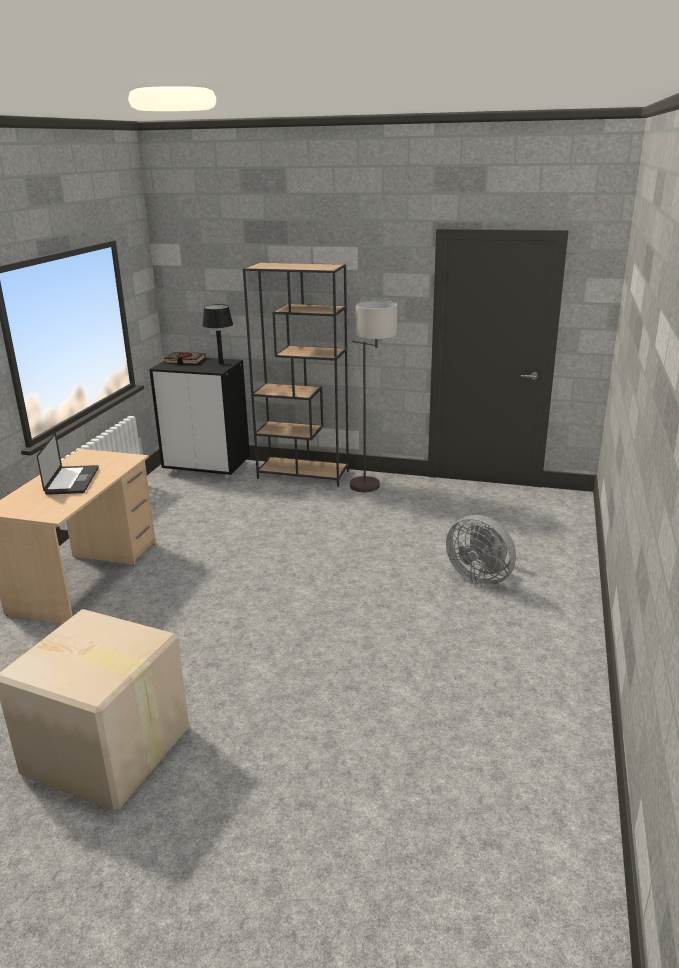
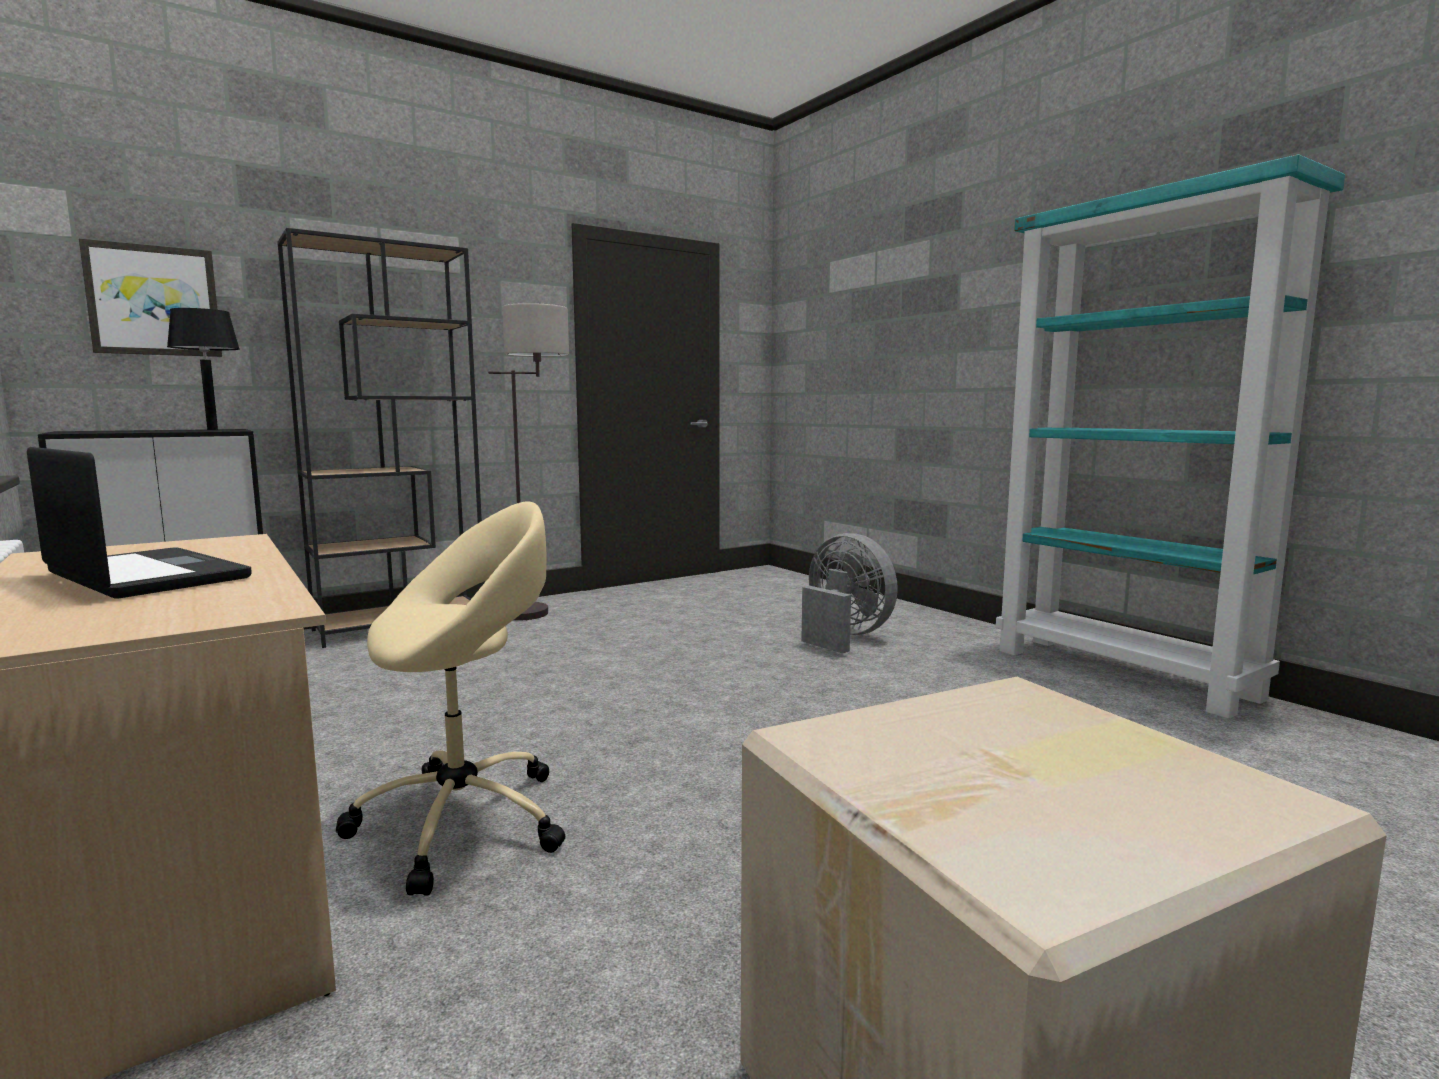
camera: 50 degrees left, 15 degrees down
black book [164,352,206,364] -> none
grey fan [446,515,516,586] -> grey fan turned 120 degrees counterclockwise [801,533,898,654]
none -> picture [79,238,222,357]
none -> beige office chair [336,501,565,896]
none -> turquoise bookcase [996,154,1345,719]

